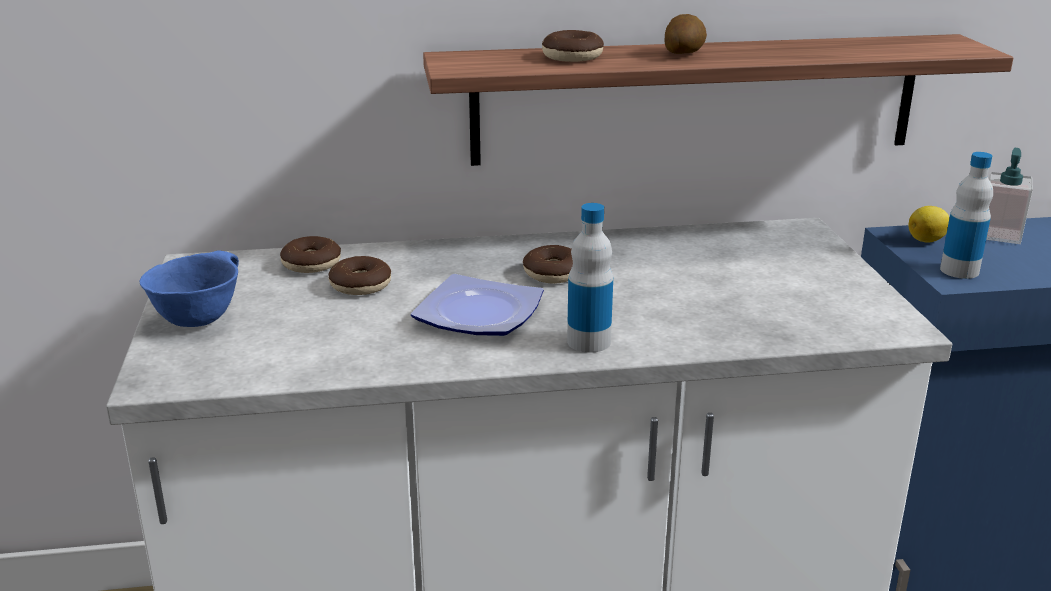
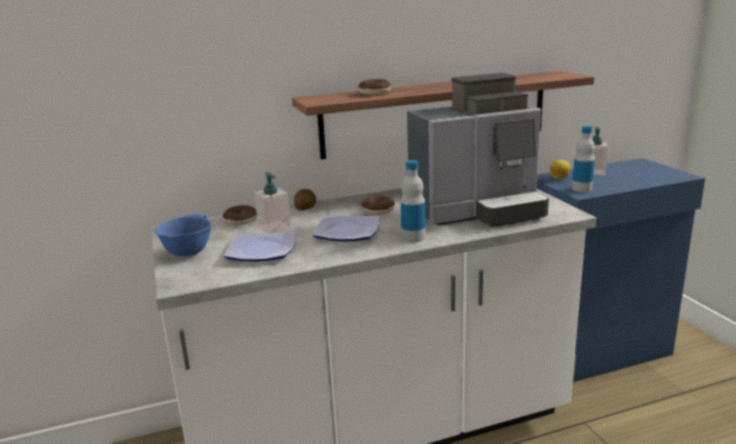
camera: 10 degrees left, 5 degrees down
donut [328,256,391,295] -> soap dispenser [254,172,291,233]
potato [664,14,707,54] -> potato moved to [294,189,316,210]
none -> plate [224,232,296,262]
none -> coffee machine [407,73,549,227]

